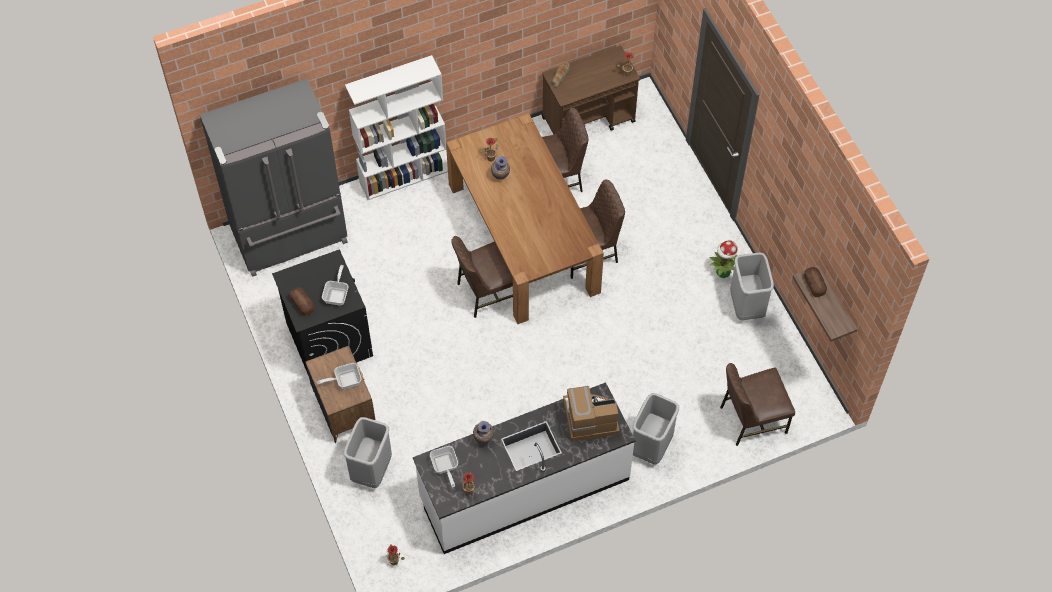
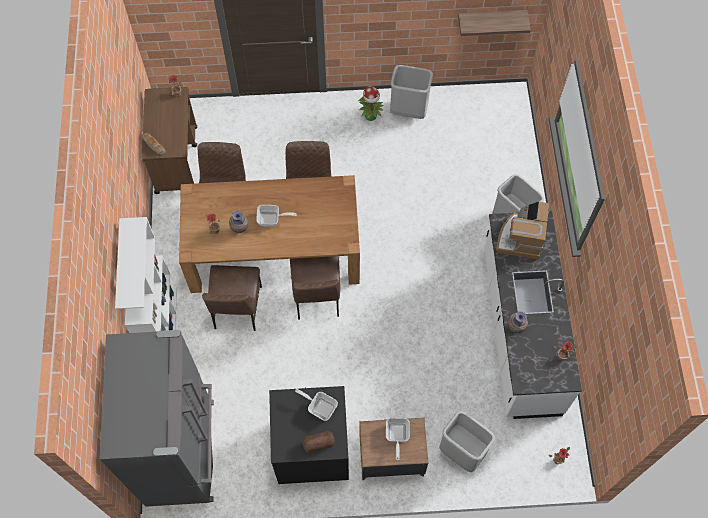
camera: 70 degrees left, 5 degrees up
frying pan [430,446,458,487] -> frying pan moved to [256,205,297,226]
brown chair [720,363,795,446] -> brown chair moved to [202,265,262,331]
bread [804,267,827,297] -> none

